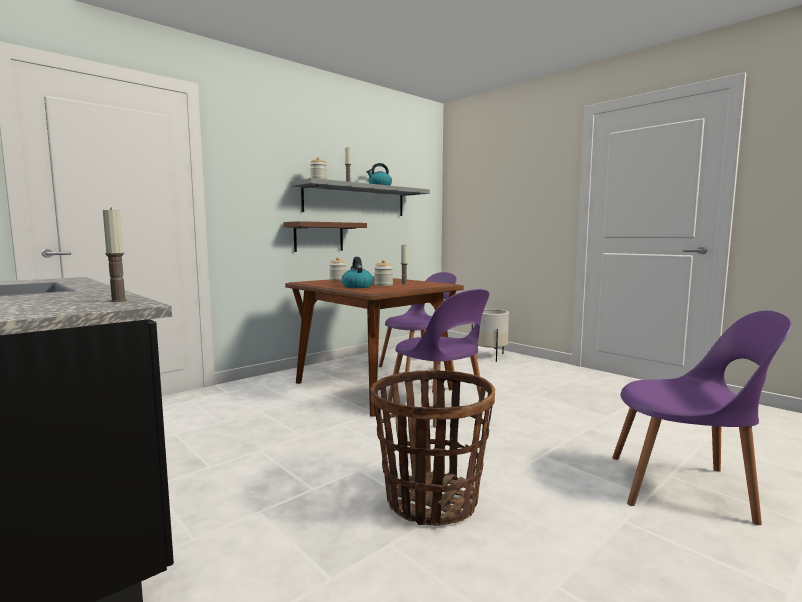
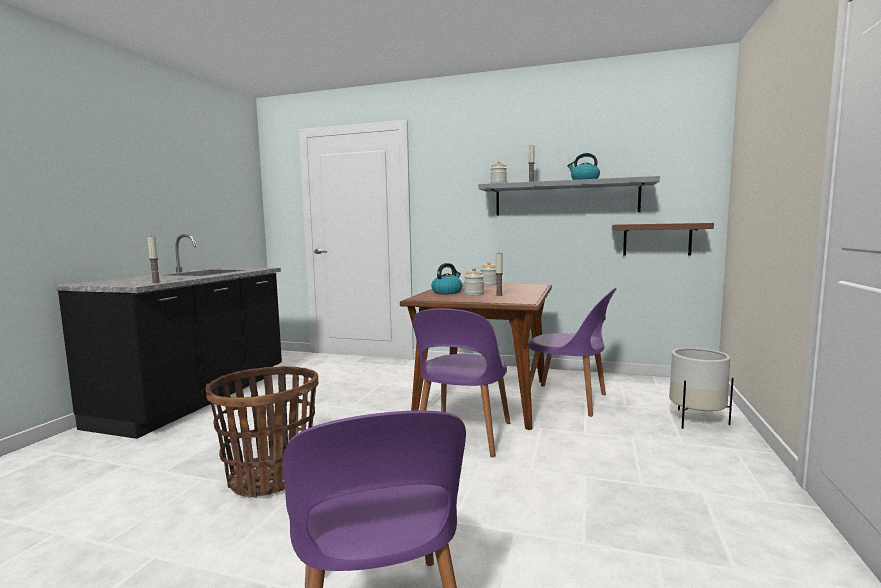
camera: 60 degrees right, 0 degrees up
brown shelf [283,221,367,252] -> brown shelf moved to [612,223,714,255]

